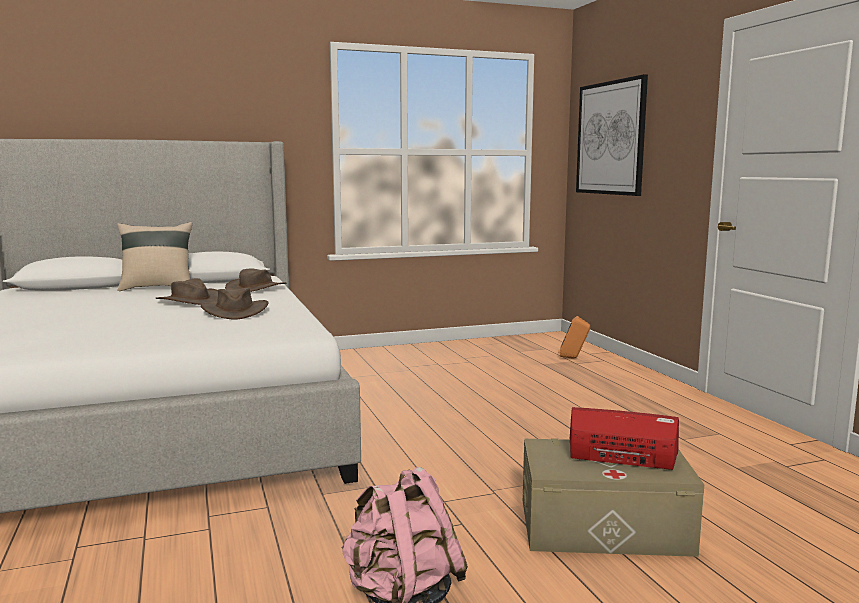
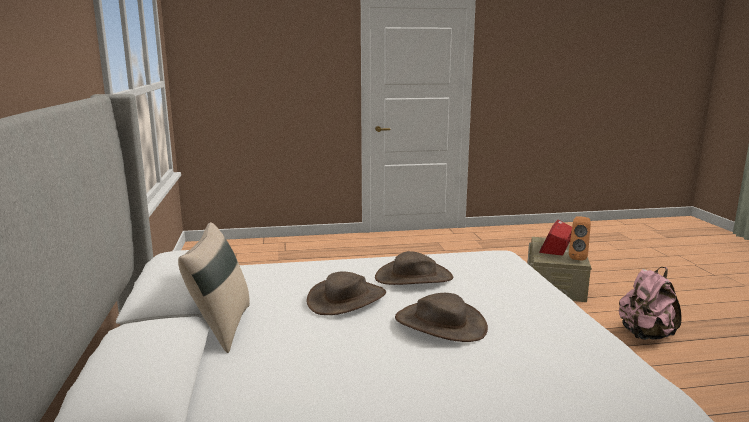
camera: 80 degrees left, 5 degrees up
brown hat [225,269,286,292] -> brown hat moved to [395,293,488,342]
orange speaker [559,316,590,358] -> orange speaker moved to [569,217,591,261]
picture [576,74,648,196] -> none

